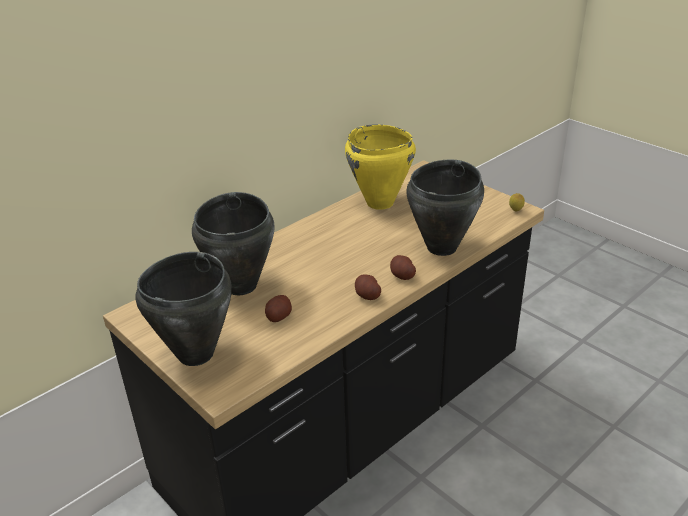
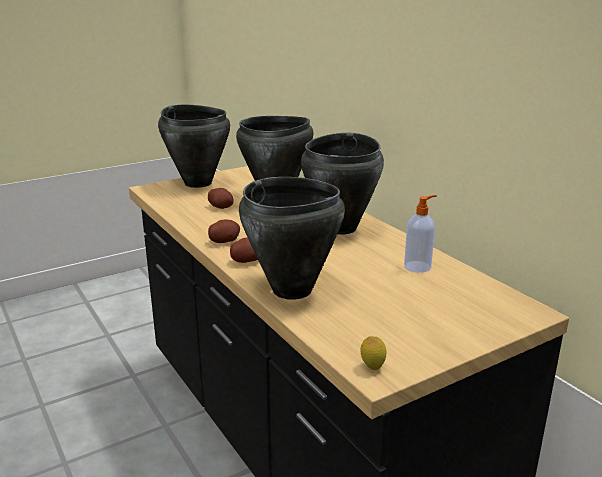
camera: 100 degrees right, 10 degrees down
yellow cooking pot [345,124,416,210] -> soap dispenser [404,195,437,273]
none -> black cooking pot [301,133,384,235]

